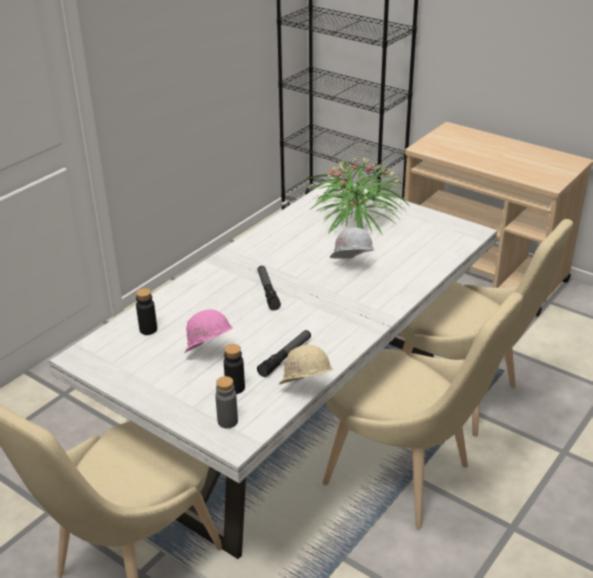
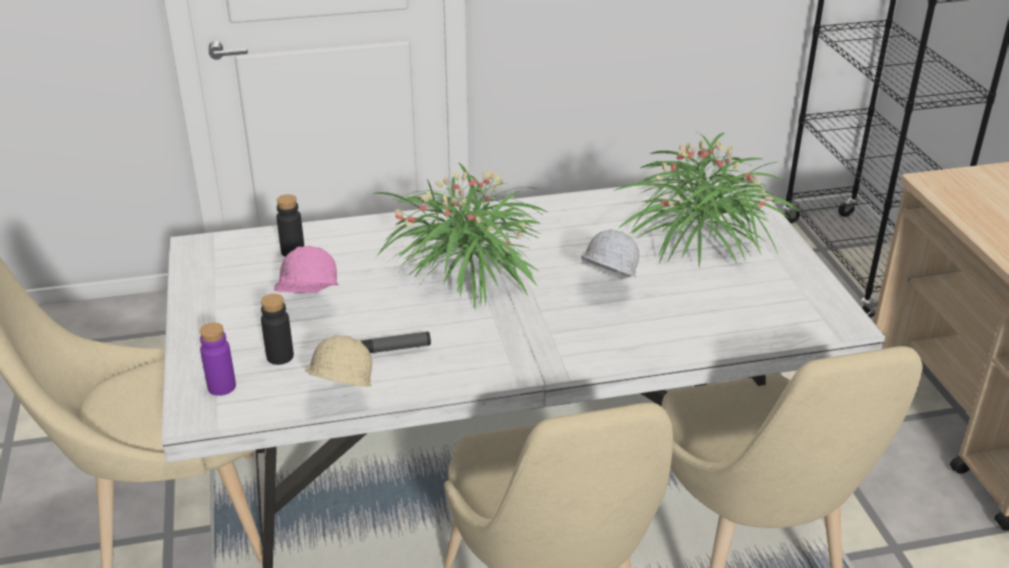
camera: 40 degrees right, 0 degrees up
grey bottle [215,376,238,429] -> purple bottle [200,323,236,396]
flashlight [257,266,281,310] -> potted plant [375,162,547,308]

